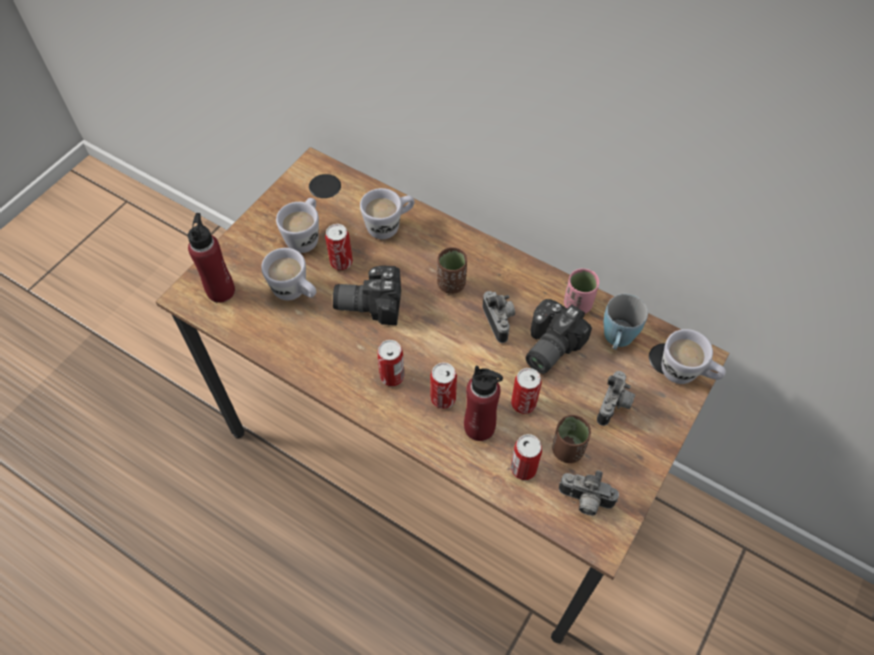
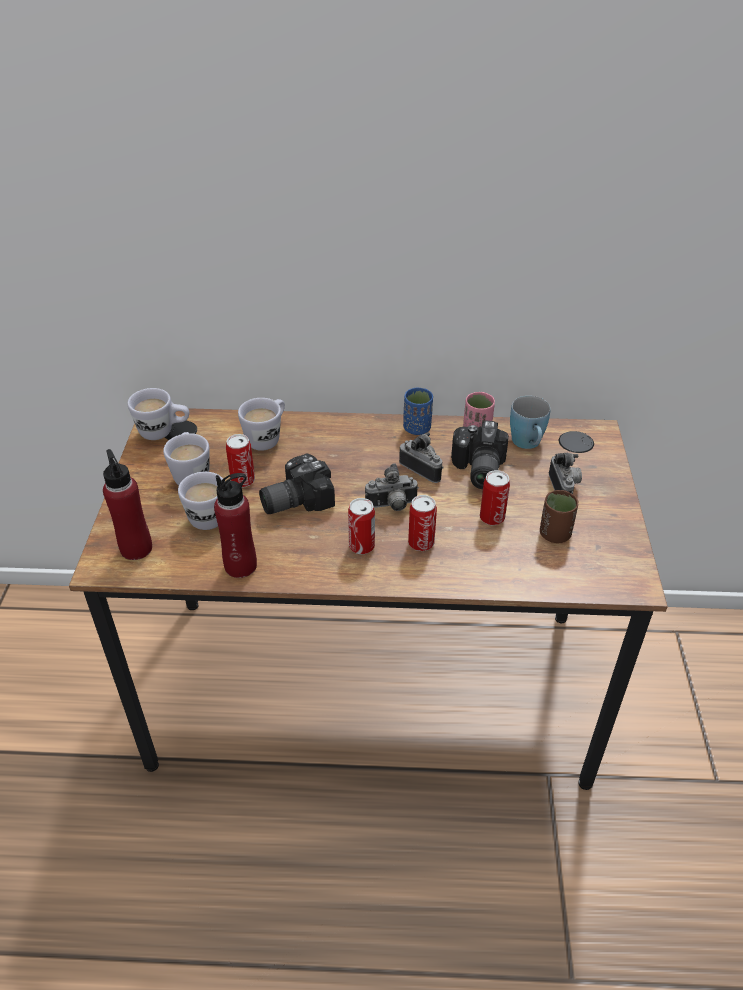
camera: 30 degrees left, 15 degrees down
brown cup [437,247,467,294] -> none
red bottle [464,365,503,441] -> red bottle moved to [214,473,257,578]
can [511,434,542,480] -> none
camera [559,470,619,516] -> camera moved to [365,463,419,511]
white mug [662,329,726,384] -> white mug moved to [128,388,189,440]
none -> blue cup [403,388,433,435]

